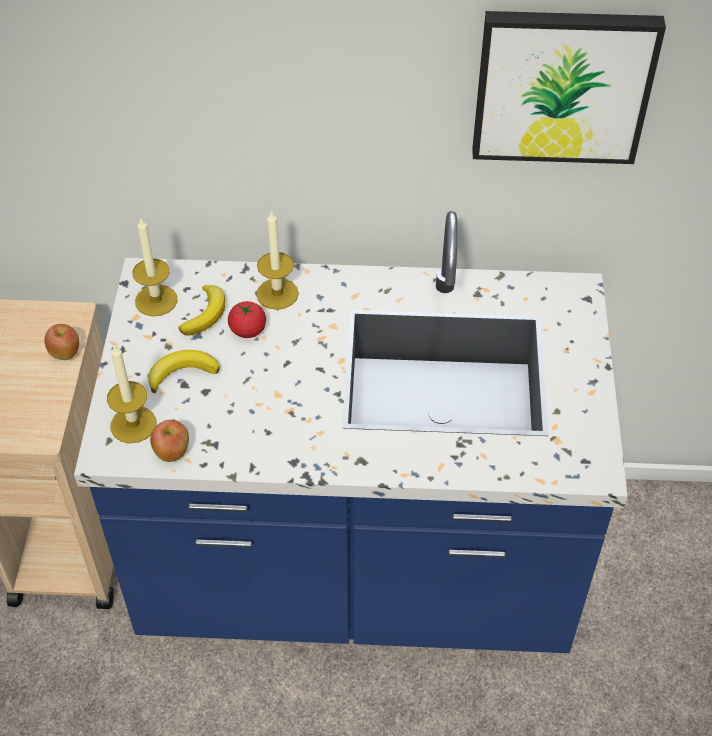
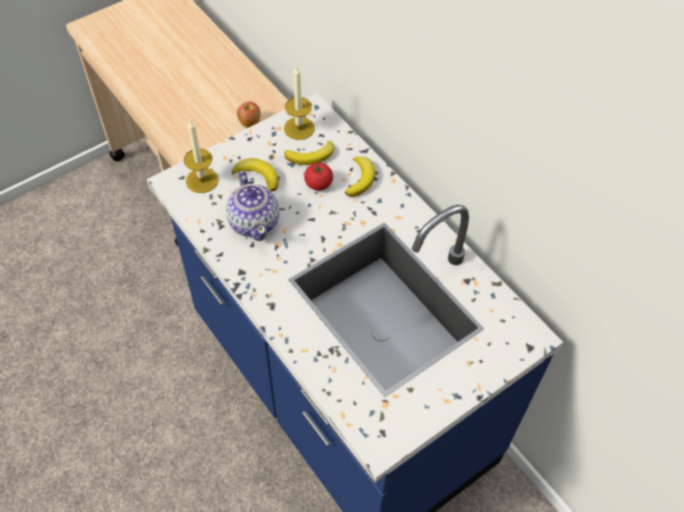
camera: 50 degrees right, 5 degrees up
apple [150,420,189,462] -> none
candle [256,210,299,310] -> banana [345,157,375,197]
picture [472,11,666,164] -> none
none -> teapot [226,171,279,241]

